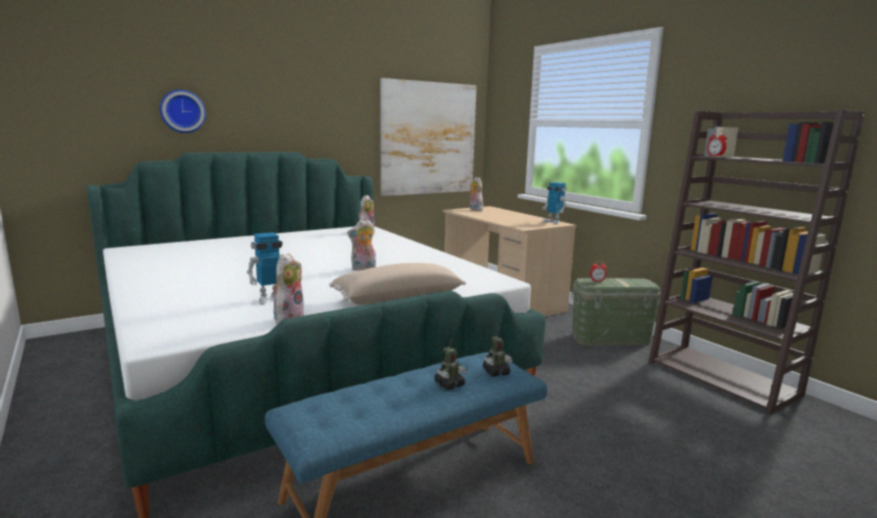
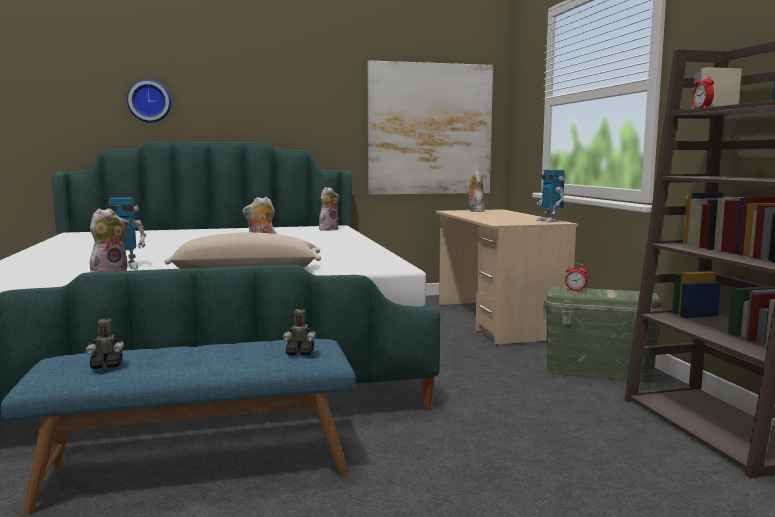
camera: 20 degrees right, 5 degrees down
toy robot [434,339,467,390] -> toy robot moved to [86,308,124,369]

